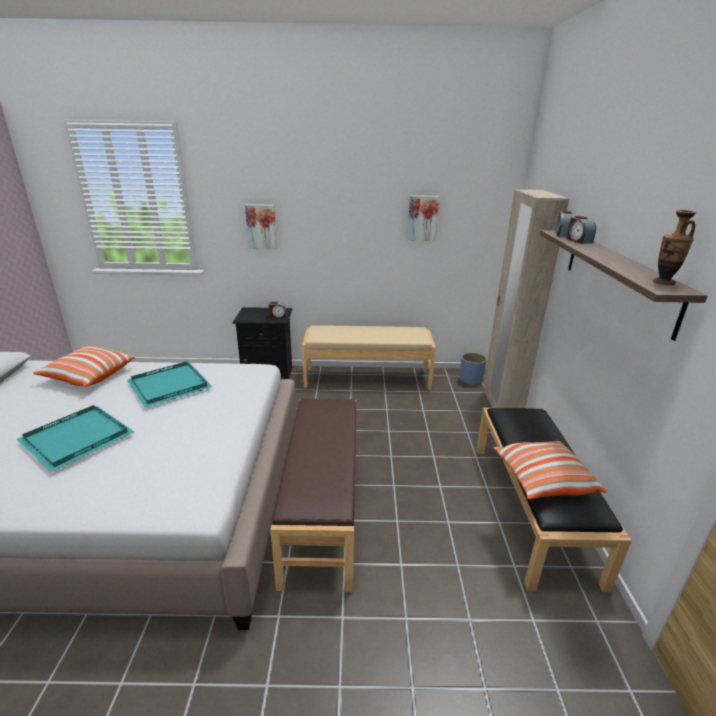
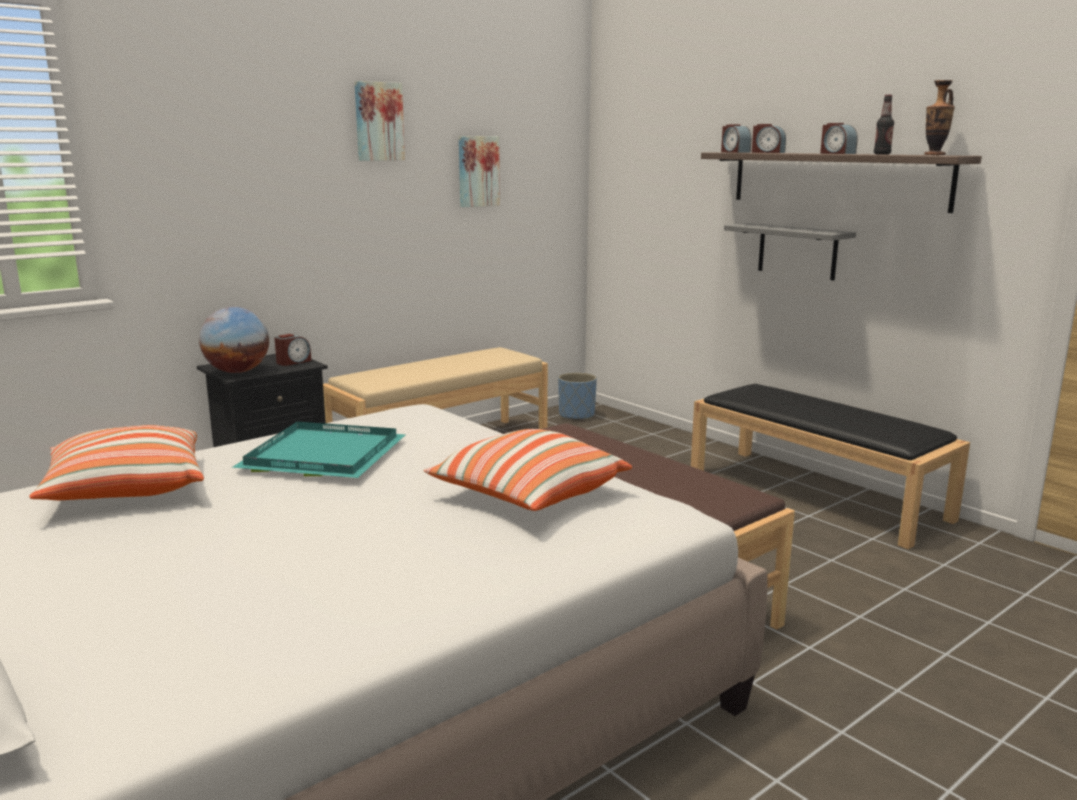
camera: 40 degrees left, 10 degrees down
turquoise tray [16,405,134,472] -> none
picture [245,204,277,249] -> picture moved to [355,81,405,161]
beige wardrobe [484,189,570,408] -> none
pillow [493,441,607,500] -> pillow moved to [424,429,632,511]
none -> globe [199,307,269,373]
none -> grey shelf [724,223,856,281]
none -> alarm clock [820,123,858,154]
none -> bottle [874,95,894,154]

